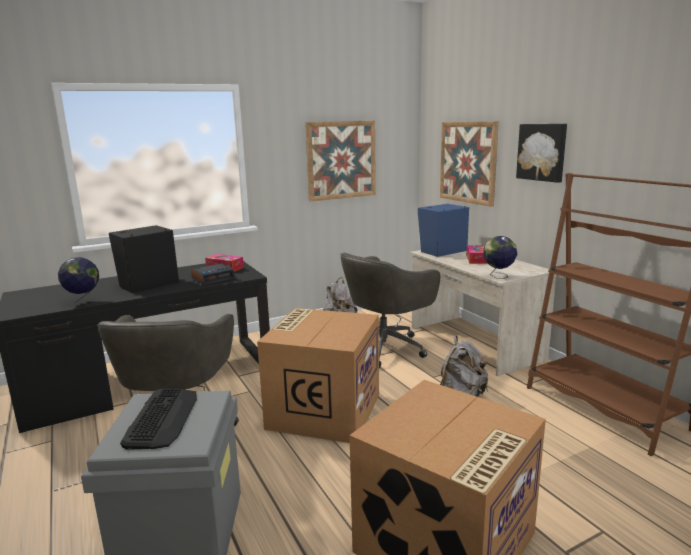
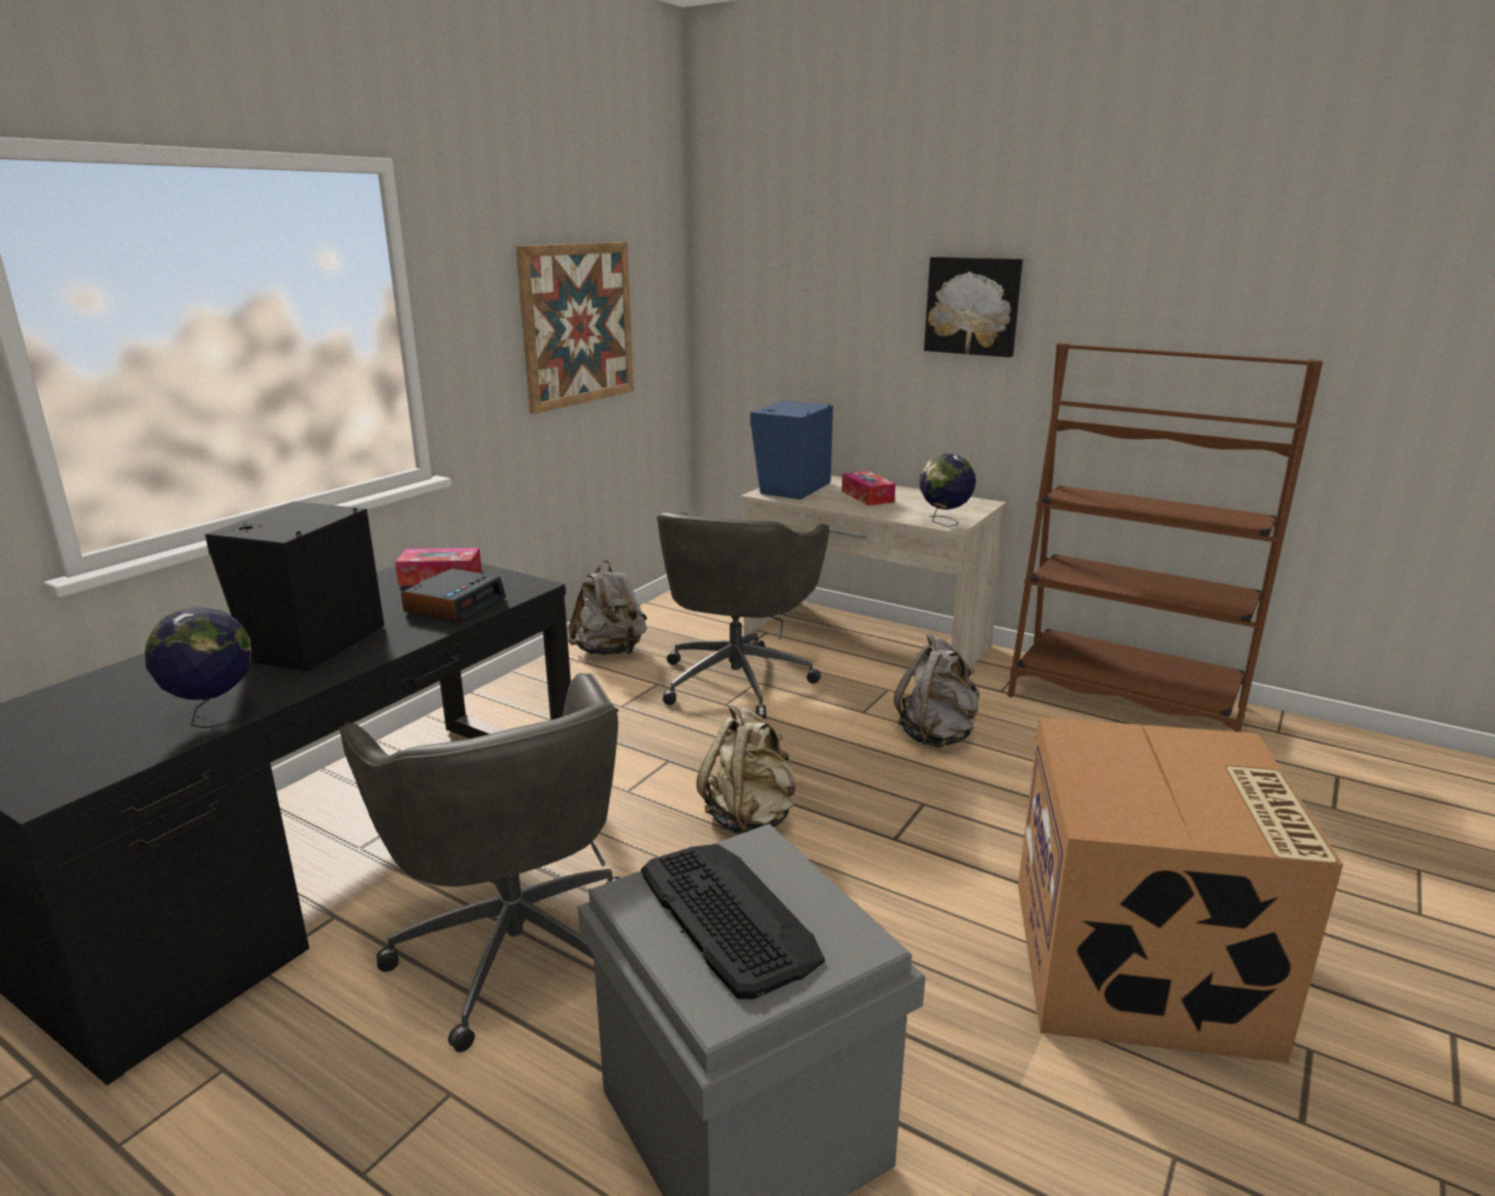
camera: 30 degrees left, 5 degrees up
cardboard box [257,308,379,443] -> beige backpack [697,705,797,834]
picture [440,121,499,207] -> none

